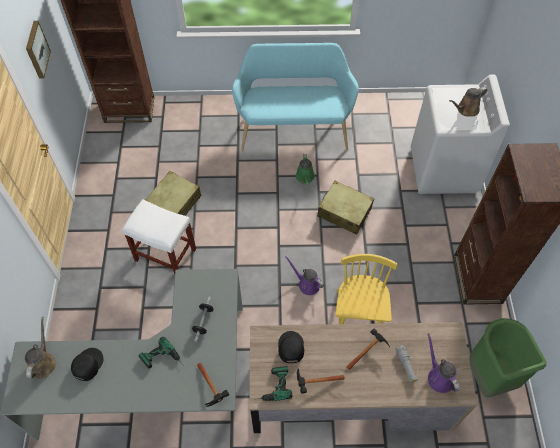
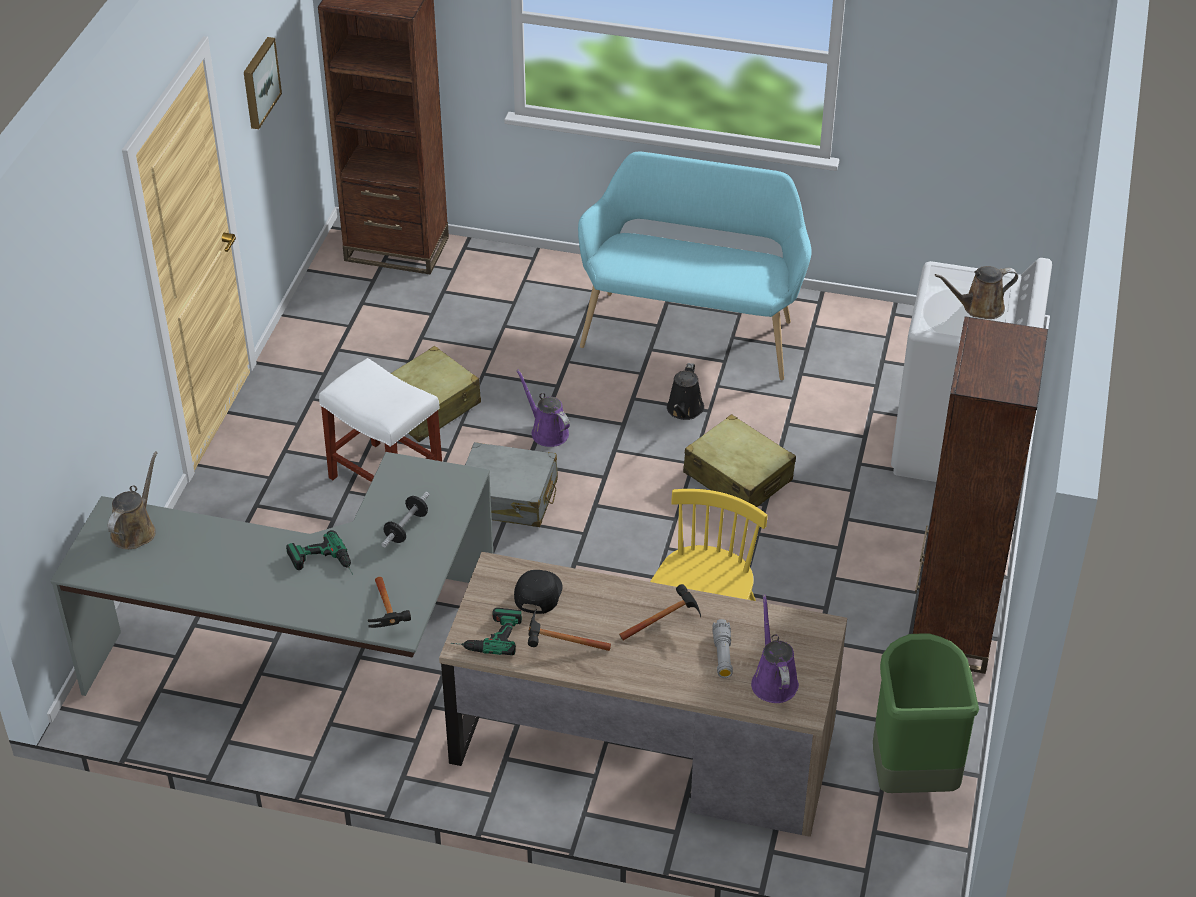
camera: 15 degrees right, 15 degrees down
black cap [71,348,103,381] -> none
purple watering can [285,256,325,295] -> purple watering can moved to [516,369,570,447]
green watering can [296,154,315,184] -> black watering can [667,363,704,420]
none -> grey suitcase [465,442,558,527]

